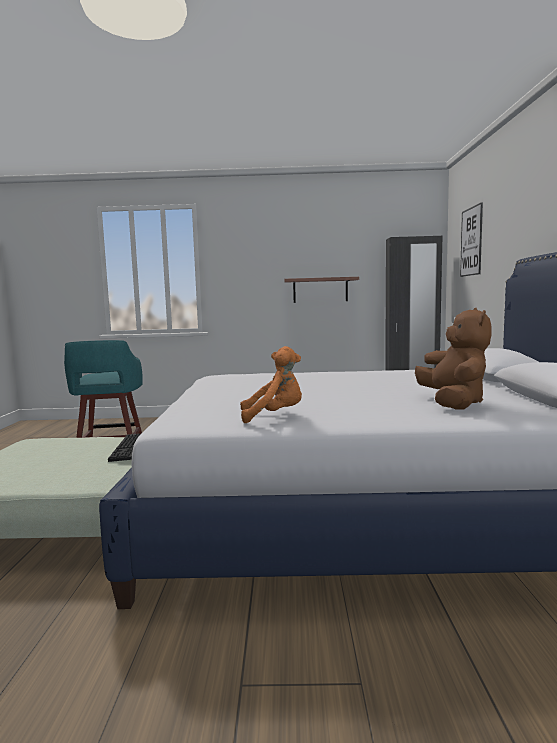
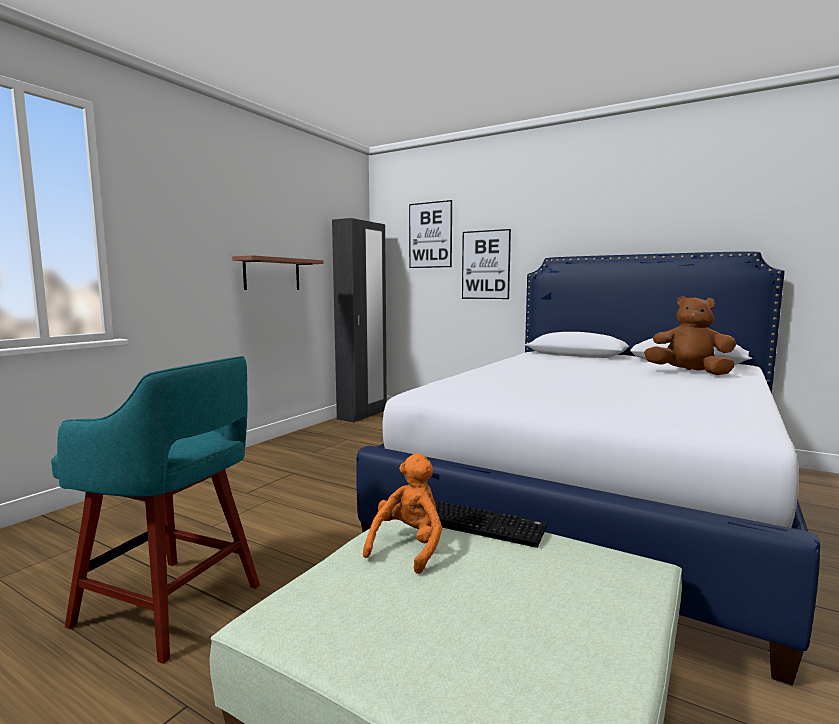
camera: 60 degrees left, 0 degrees up
orange plush toy [240,346,302,423] -> orange plush toy moved to [363,453,442,574]
none -> picture [462,229,511,299]

